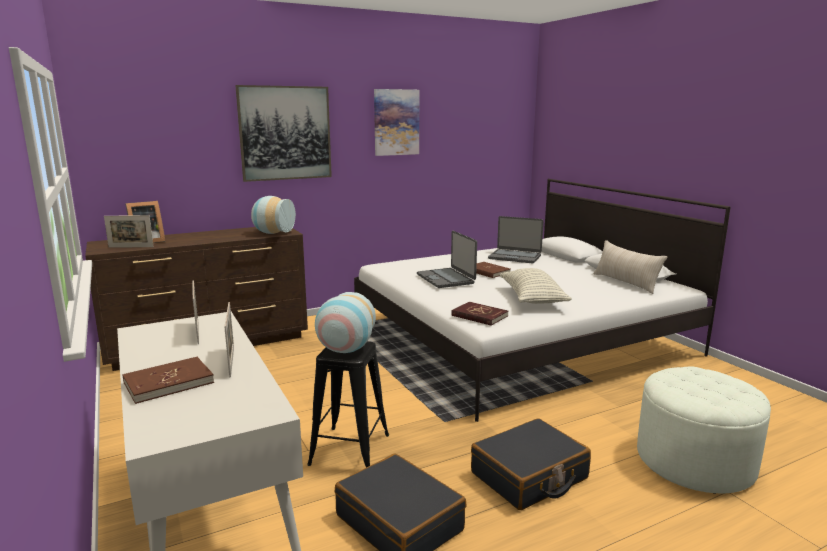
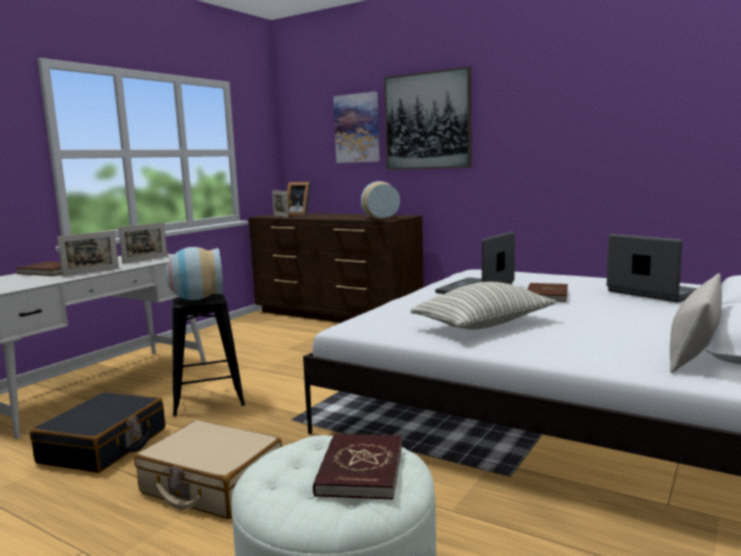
camera: 60 degrees right, 5 degrees down
picture [374,89,419,156] -> picture moved to [333,92,380,163]
red book [451,302,508,326] -> red book moved to [313,434,402,500]
black suitcase [471,418,591,510] -> beige suitcase [134,420,282,519]
laptop [488,216,544,263] -> laptop turned 150 degrees clockwise [607,234,698,303]

